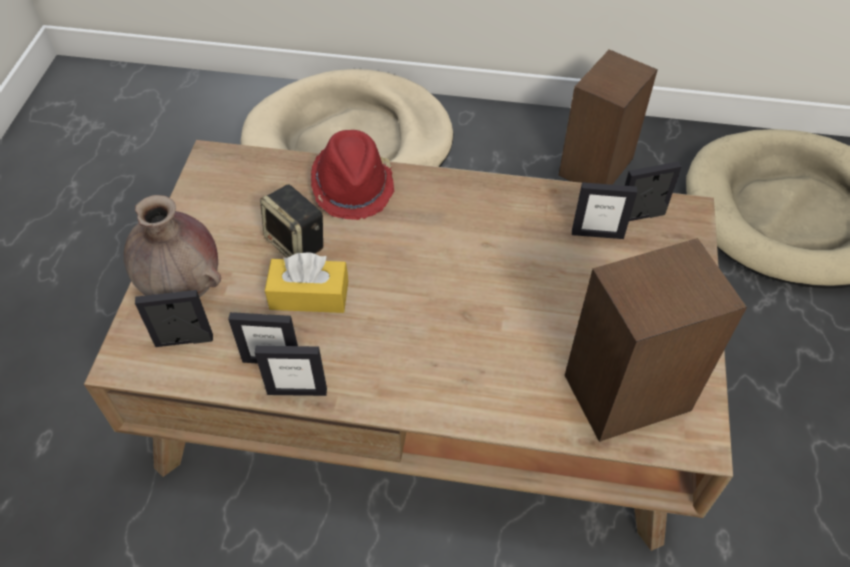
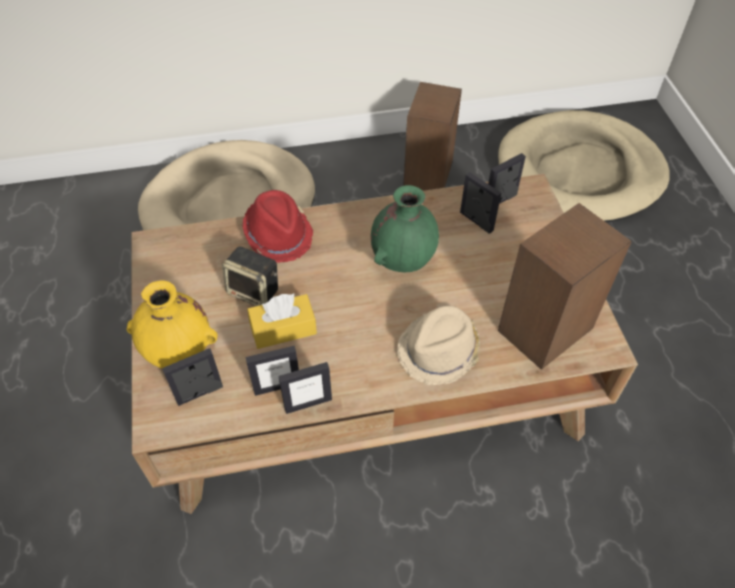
camera: 20 degrees left, 0 degrees up
brown vase [124,195,221,298] -> yellow vase [126,280,218,369]
picture frame [572,182,637,239] -> picture frame turned 120 degrees counterclockwise [460,172,501,233]
none -> green vase [371,185,439,272]
none -> beige hat [397,306,480,385]

